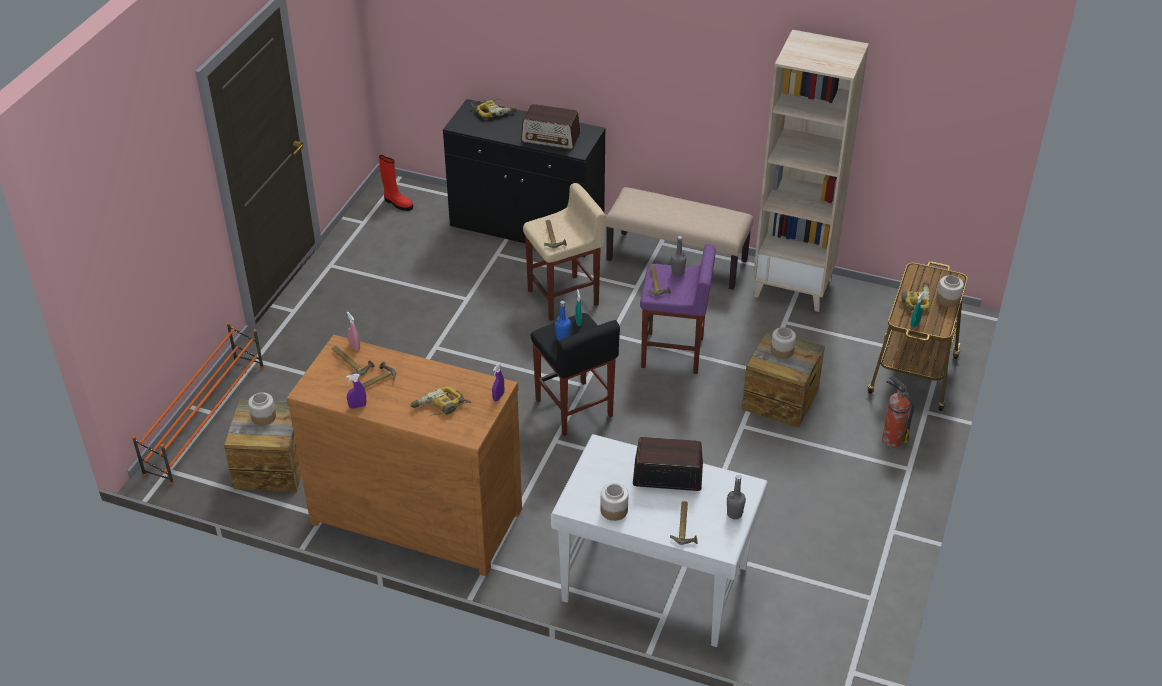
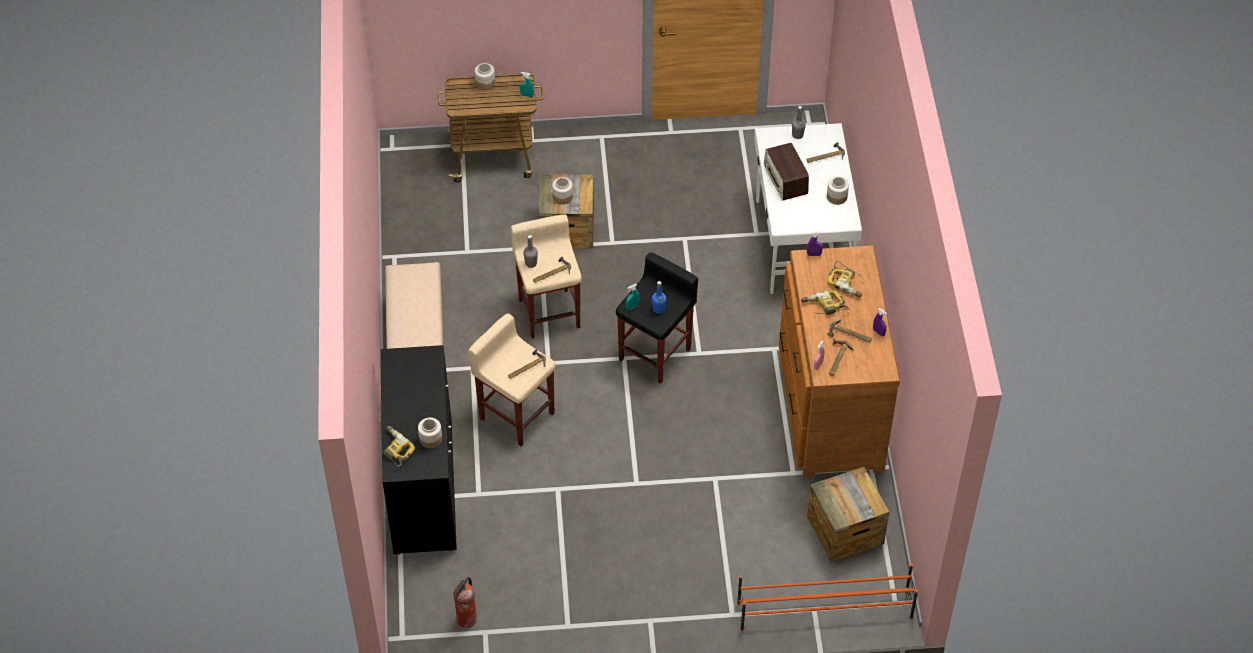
camera: 115 degrees left, 10 degrees up
jar [248,393,276,426] -> jar moved to [418,418,442,448]
red boot [379,155,413,211] -> none
radio [521,104,580,149] -> none
purple stool [640,244,716,374] -> beige stool [511,214,582,339]
beige bookcase [753,30,869,312] -> none
fire extinguisher [882,376,914,447] -> fire extinguisher moved to [453,577,477,628]
power drill [899,282,930,310] -> power drill moved to [801,290,850,315]

